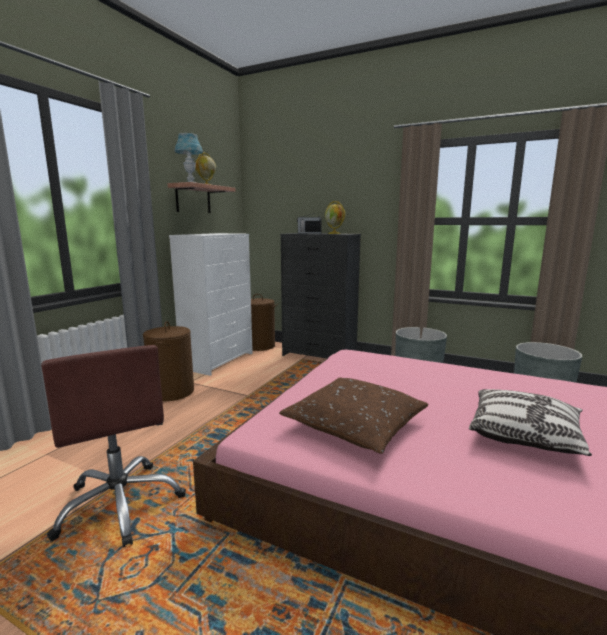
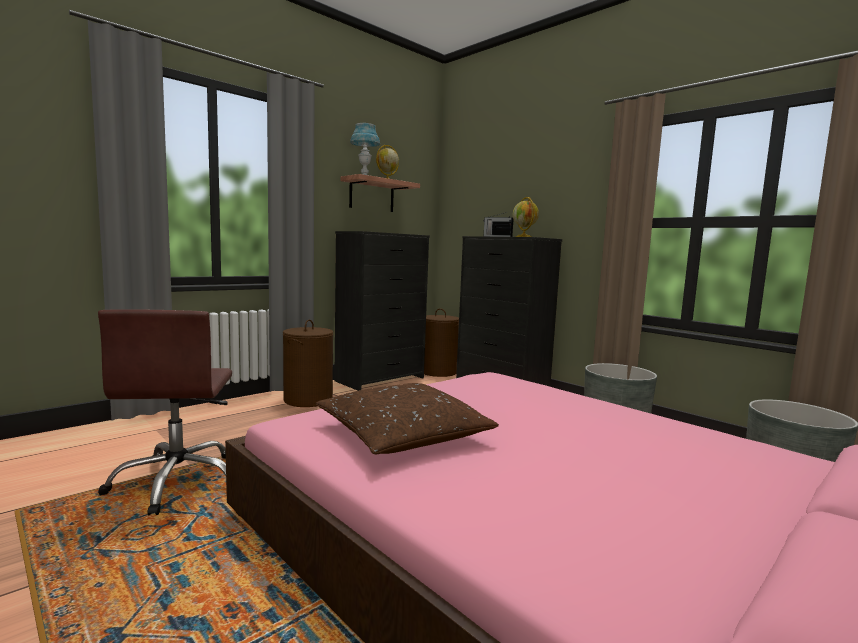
camera: 20 degrees right, 5 degrees down
white dresser [169,233,253,376] -> black dresser [334,231,430,391]
pillow [469,389,592,456] -> none

